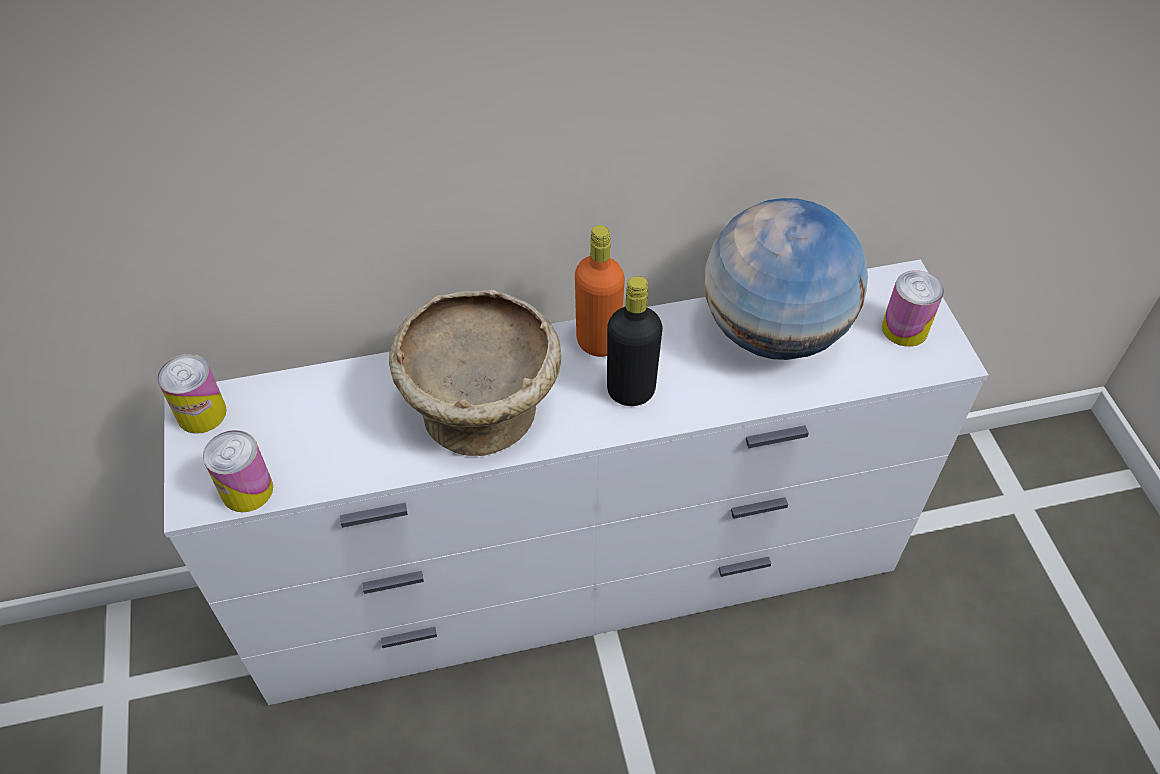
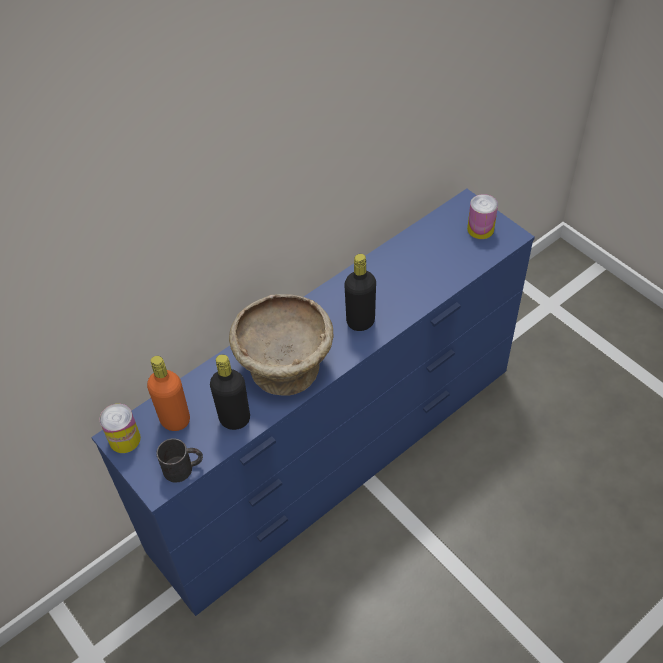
camera: 25 degrees left, 0 degrees up
white dresser [164,259,989,705] -> blue dresser [91,189,535,616]
can [203,430,273,512] -> black mug [156,438,203,483]
orange bottle [575,225,625,357] -> orange bottle moved to [147,356,190,431]
globe [705,198,868,360] -> none
none -> black bottle [210,354,250,430]

